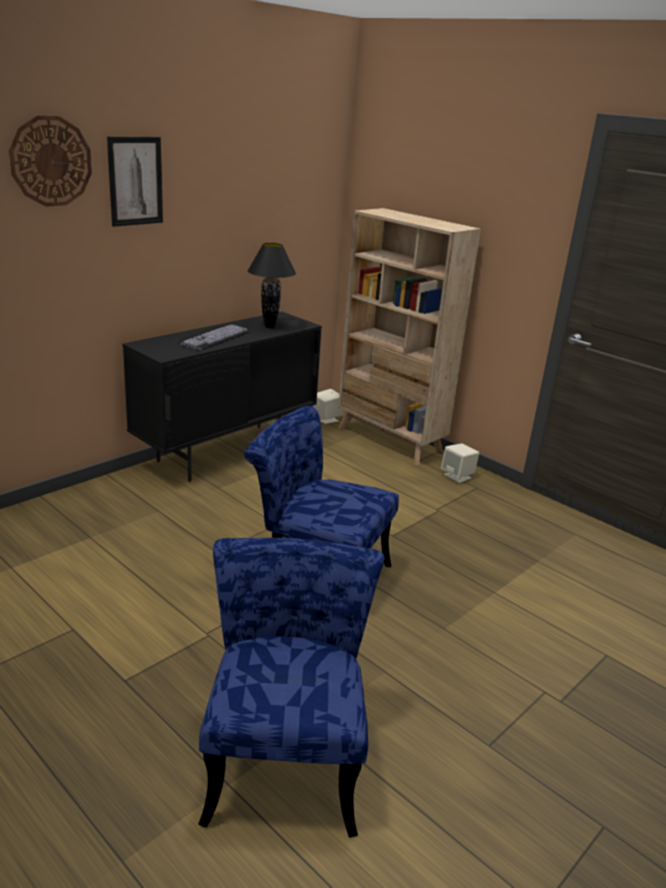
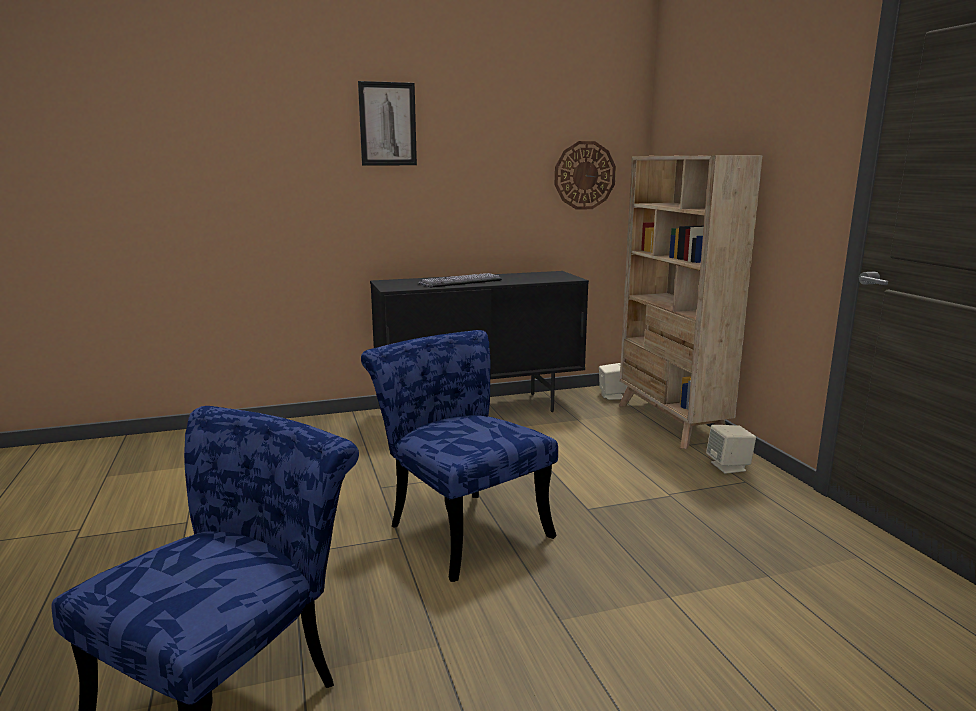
camera: 30 degrees right, 10 degrees down
wall clock [9,116,92,207] -> wall clock moved to [555,141,616,210]
black table lamp [247,243,296,328] -> none

